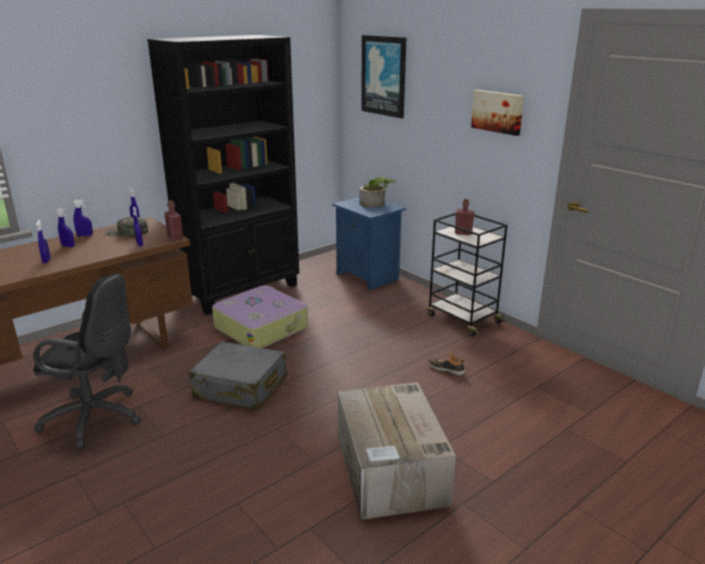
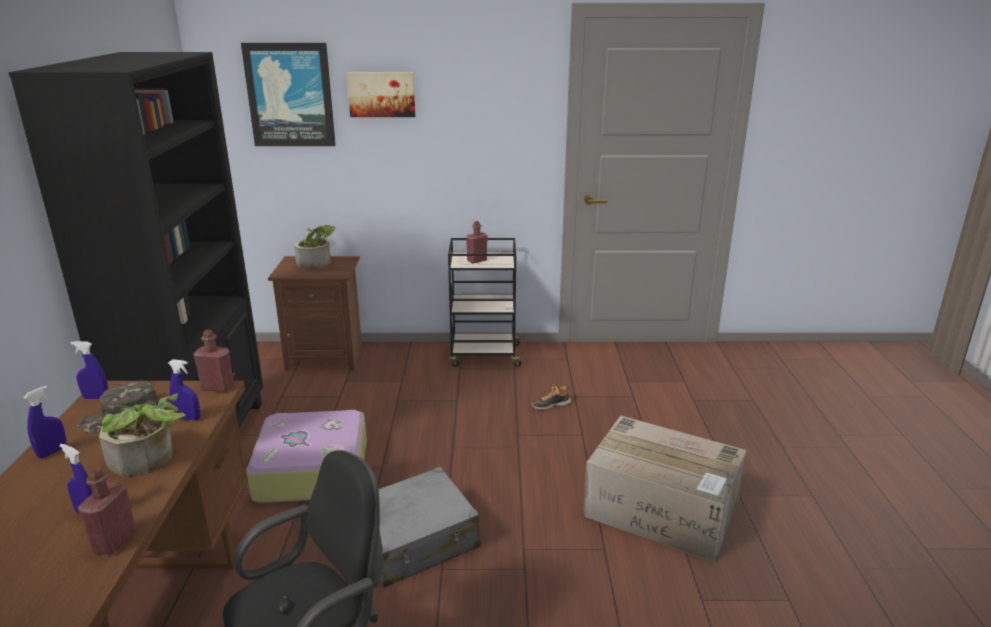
camera: 50 degrees left, 0 degrees up
blue spray bottle [56,209,75,247] -> none
blue nightstand [332,197,406,290] -> brown nightstand [268,256,362,371]
picture [471,90,524,136] -> picture moved to [347,72,415,117]
none -> red bottle [78,468,136,555]
none -> potted plant [99,393,186,477]

